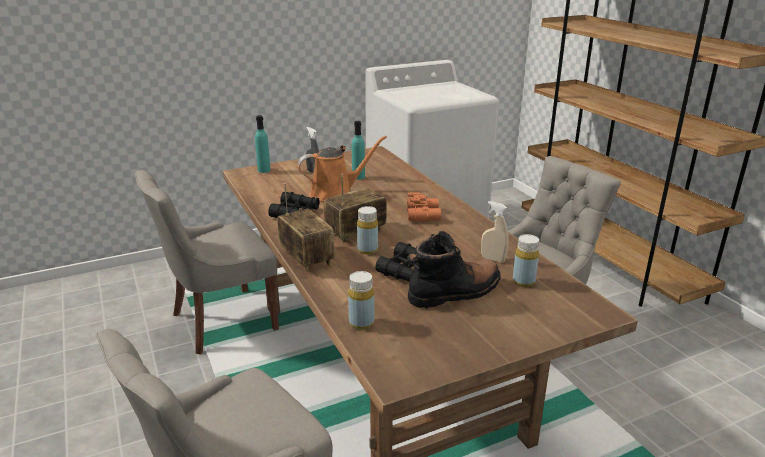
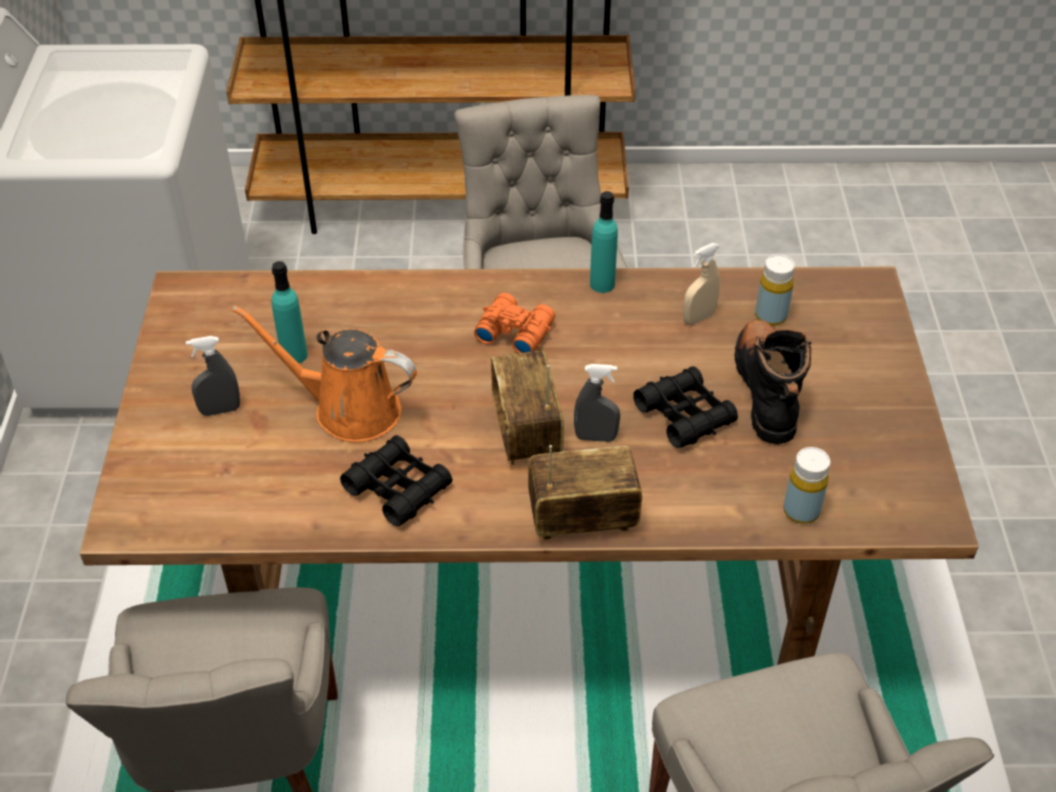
camera: 65 degrees left, 20 degrees up
turquoise bottle [255,115,271,173] -> turquoise bottle moved to [590,191,618,293]
orange watering can [298,136,387,202] -> orange watering can turned 75 degrees counterclockwise [232,305,417,442]
yellow bottle [357,206,378,254] -> grey spray bottle [574,364,620,442]

